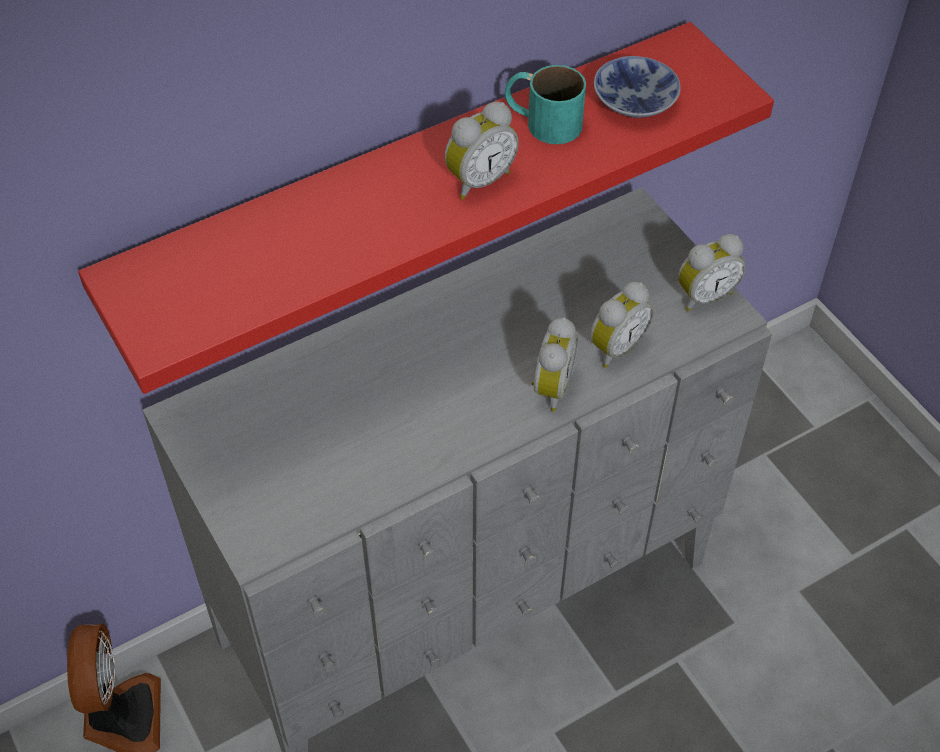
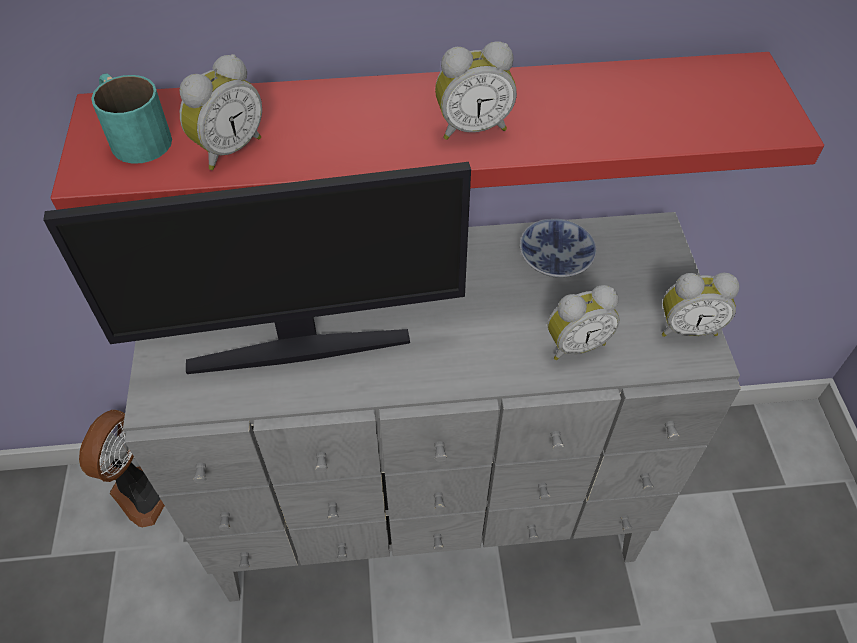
camera: 25 degrees right, 0 degrees up
turquoise mug [504,65,586,144] -> turquoise mug moved to [91,73,172,164]
alarm clock [531,317,578,412] -> alarm clock moved to [179,54,262,170]
bowl [594,56,681,118] -> bowl moved to [520,219,597,278]
none -> monitor [43,162,471,374]

